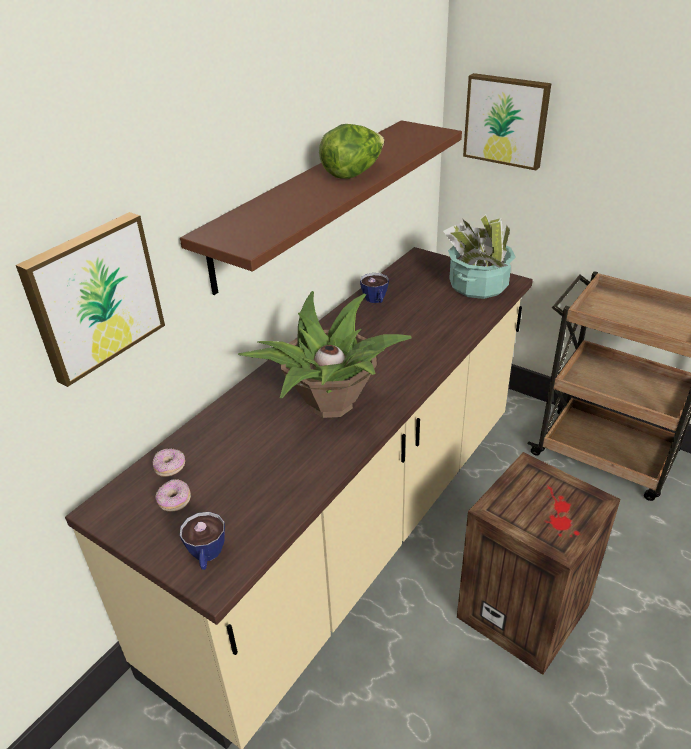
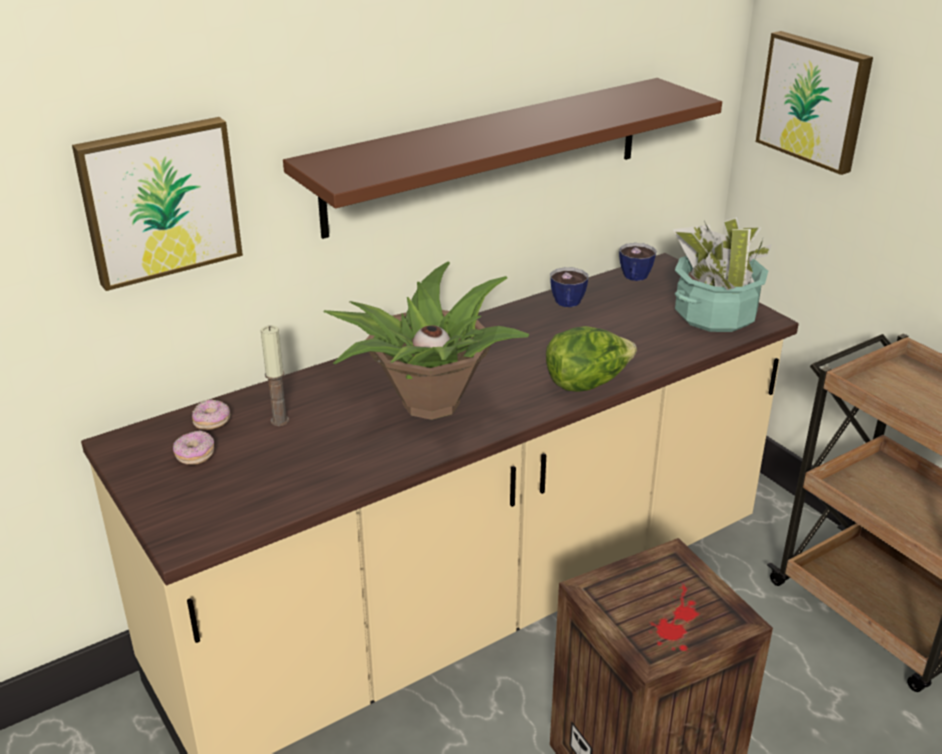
camera: 20 degrees right, 5 degrees down
cup [180,512,225,570] -> cup moved to [619,243,656,281]
lettuce [319,124,384,179] -> lettuce moved to [546,326,637,392]
none -> candle [261,325,289,426]

